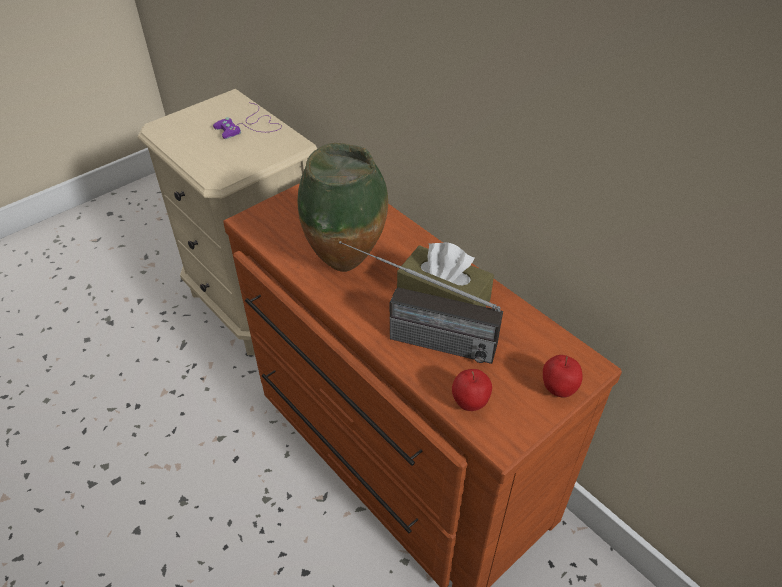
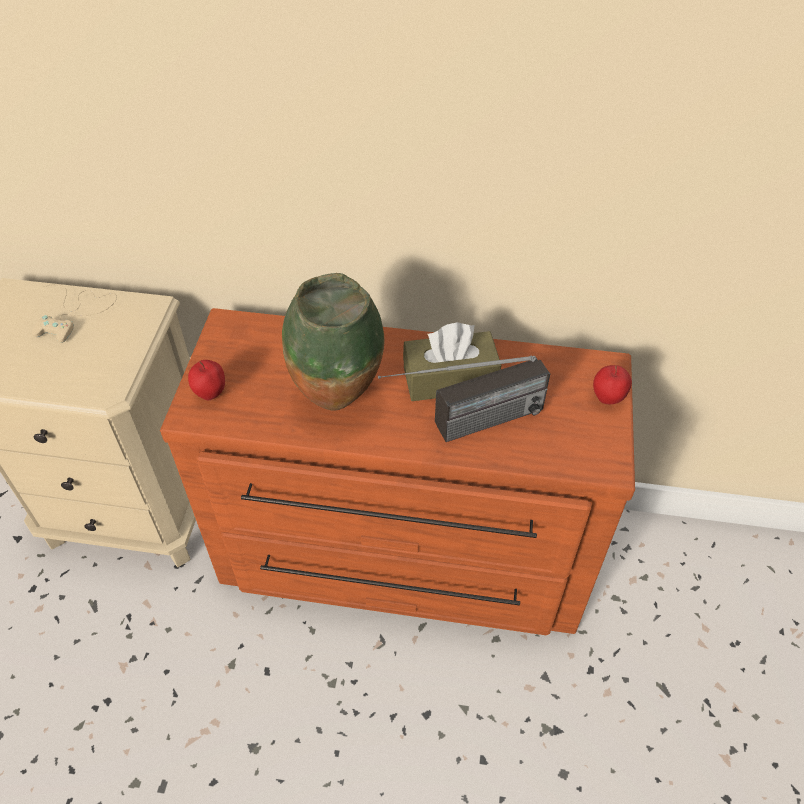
camera: 40 degrees left, 5 degrees up
purple game controller [213,103,282,139] -> beige game controller [32,284,117,343]
apple [452,369,492,411] -> apple moved to [188,360,225,400]

